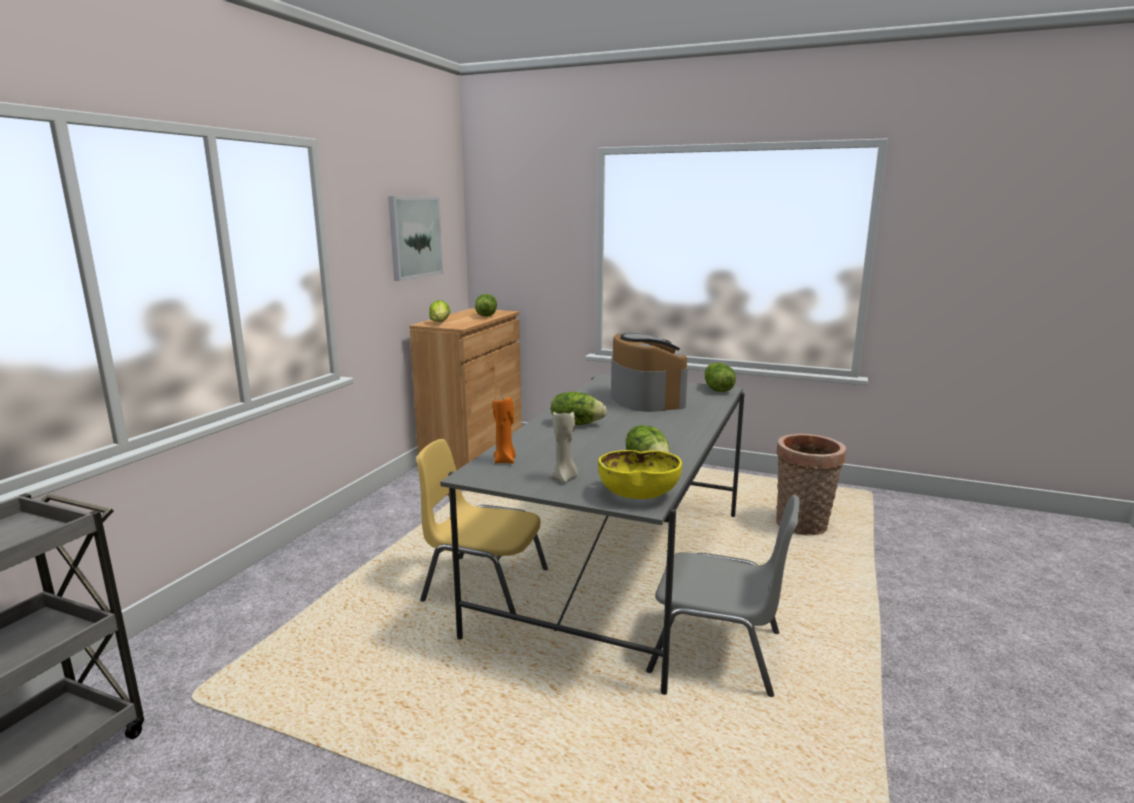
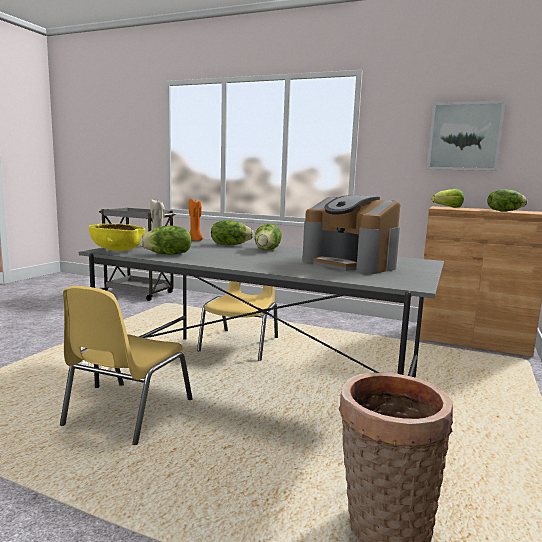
camera: 90 degrees right, 5 degrees down
coffee machine [611,332,688,412] -> coffee machine turned 60 degrees clockwise [302,195,400,274]
grey chair [646,495,799,697] -> yellow chair [60,286,193,445]
lettuce [705,363,736,392] -> lettuce moved to [211,220,254,245]

